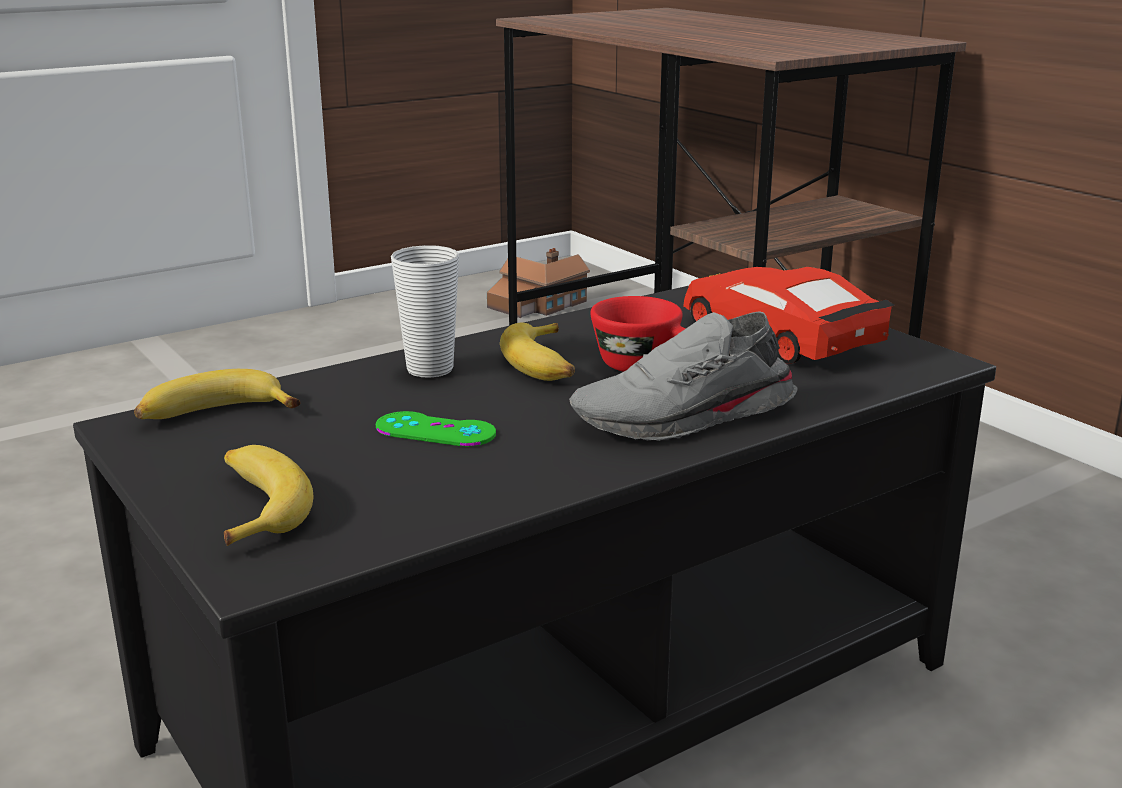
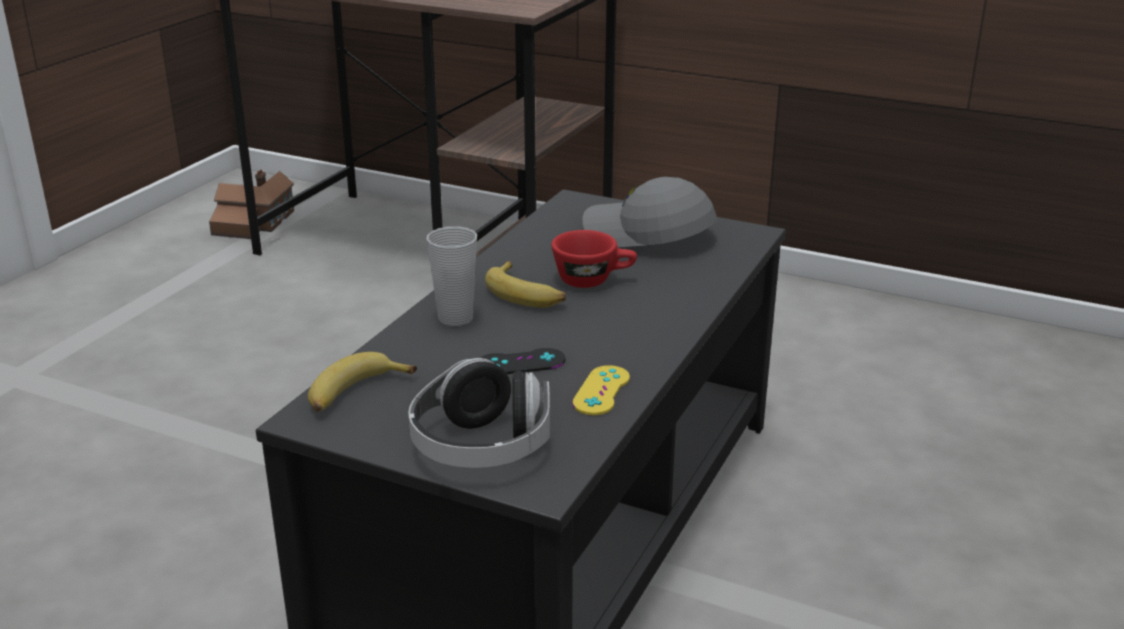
camera: 30 degrees left, 5 degrees up
banana [224,445,313,546] -> headphones [409,358,550,468]
green game controller [376,411,496,447] -> black game controller [480,348,565,374]
grey shoe [569,311,798,441] -> none
red toy car [683,267,895,364] -> grey cap [582,177,717,247]
none -> yellow game controller [572,365,630,415]

